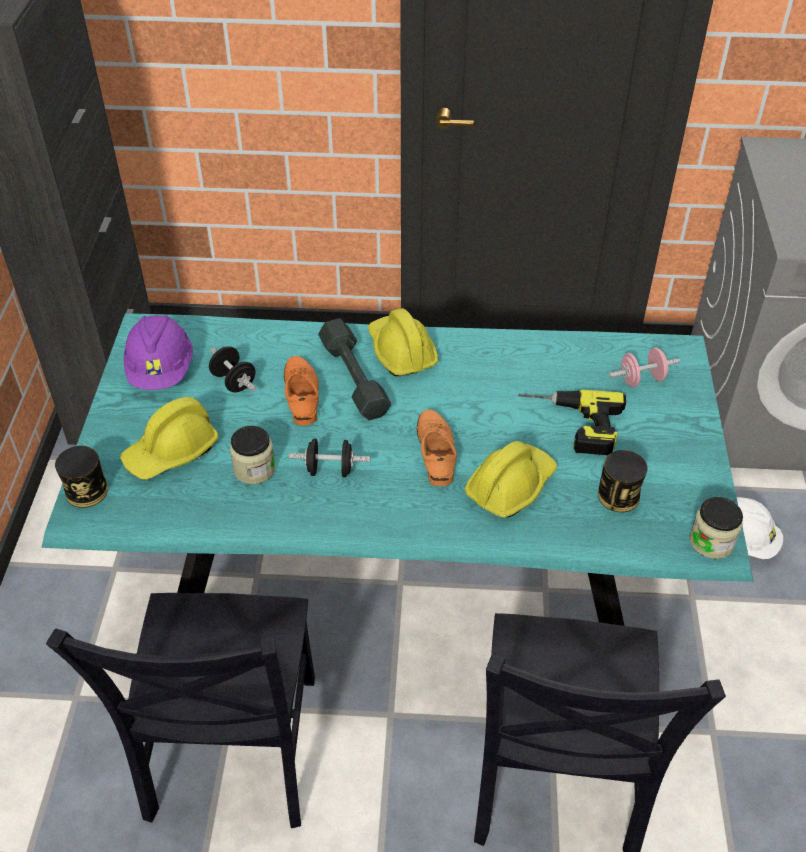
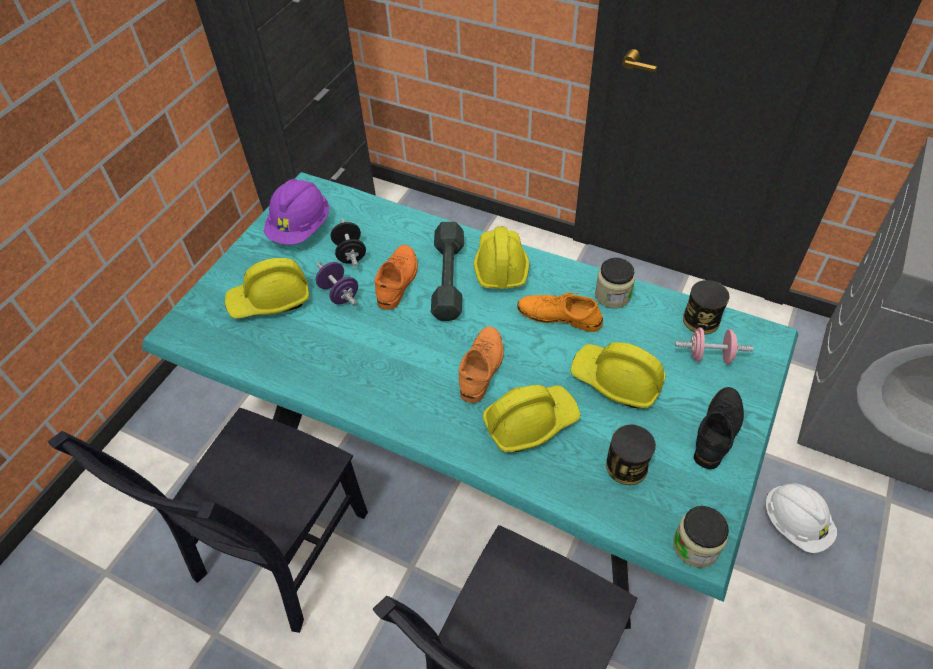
camera: 25 degrees right, 5 degrees up
can [55,446,108,508] -> can moved to [683,280,729,334]
jar [230,426,275,484] -> jar moved to [595,258,635,309]
black dumbbell [289,438,370,478] -> none
power drill [518,389,626,455] -> yellow hard hat [570,342,666,408]
none -> purple dumbbell [316,262,358,306]
none -> orange shoe [517,292,603,332]
none -> black shoe [694,387,744,469]

